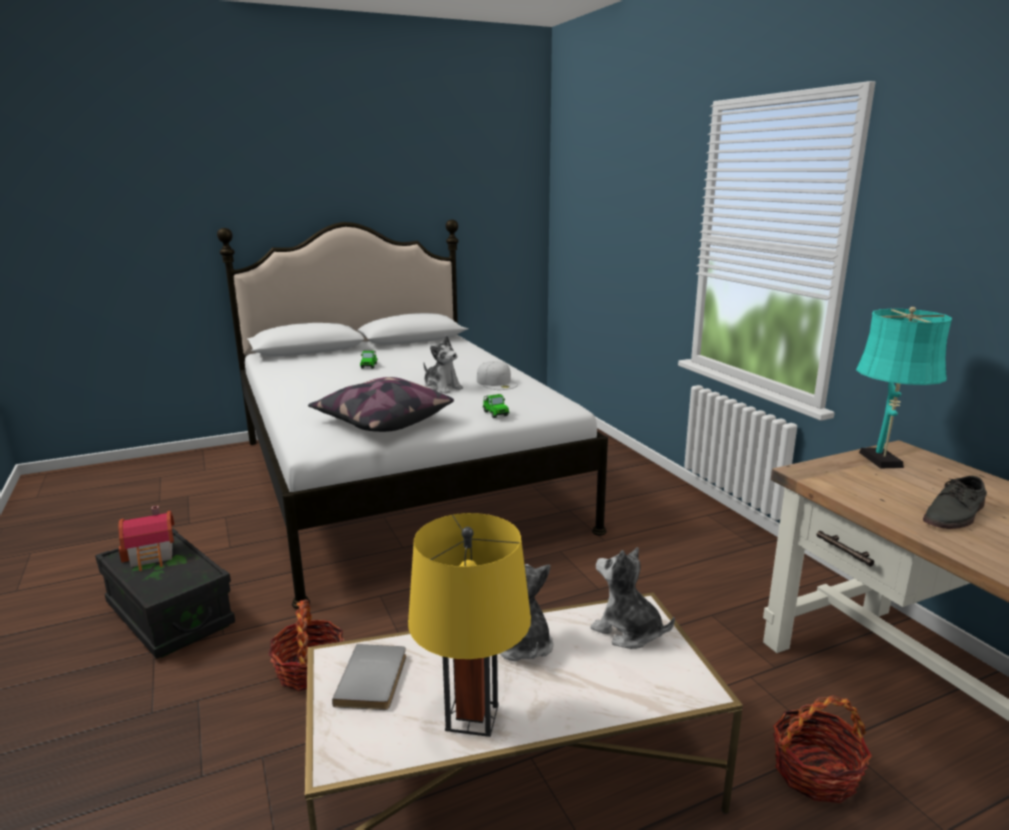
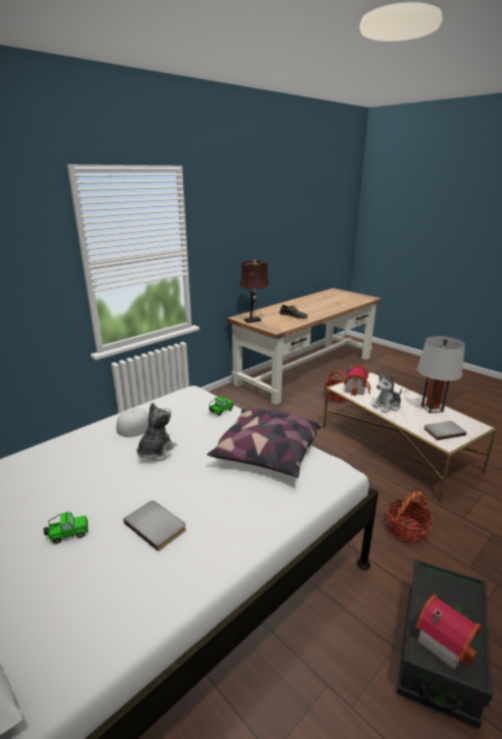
camera: 110 degrees left, 5 degrees up
yellow table lamp [408,513,531,737] -> grey table lamp [417,336,465,413]
plush toy [590,547,675,649] -> toy house [344,365,371,396]
turquoise table lamp [856,307,952,468] -> brown table lamp [239,259,270,323]
none -> grey book [123,500,186,551]

